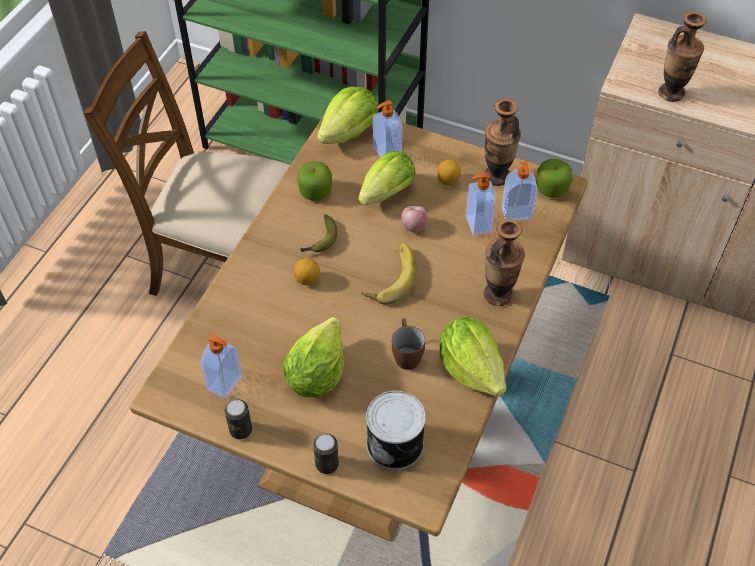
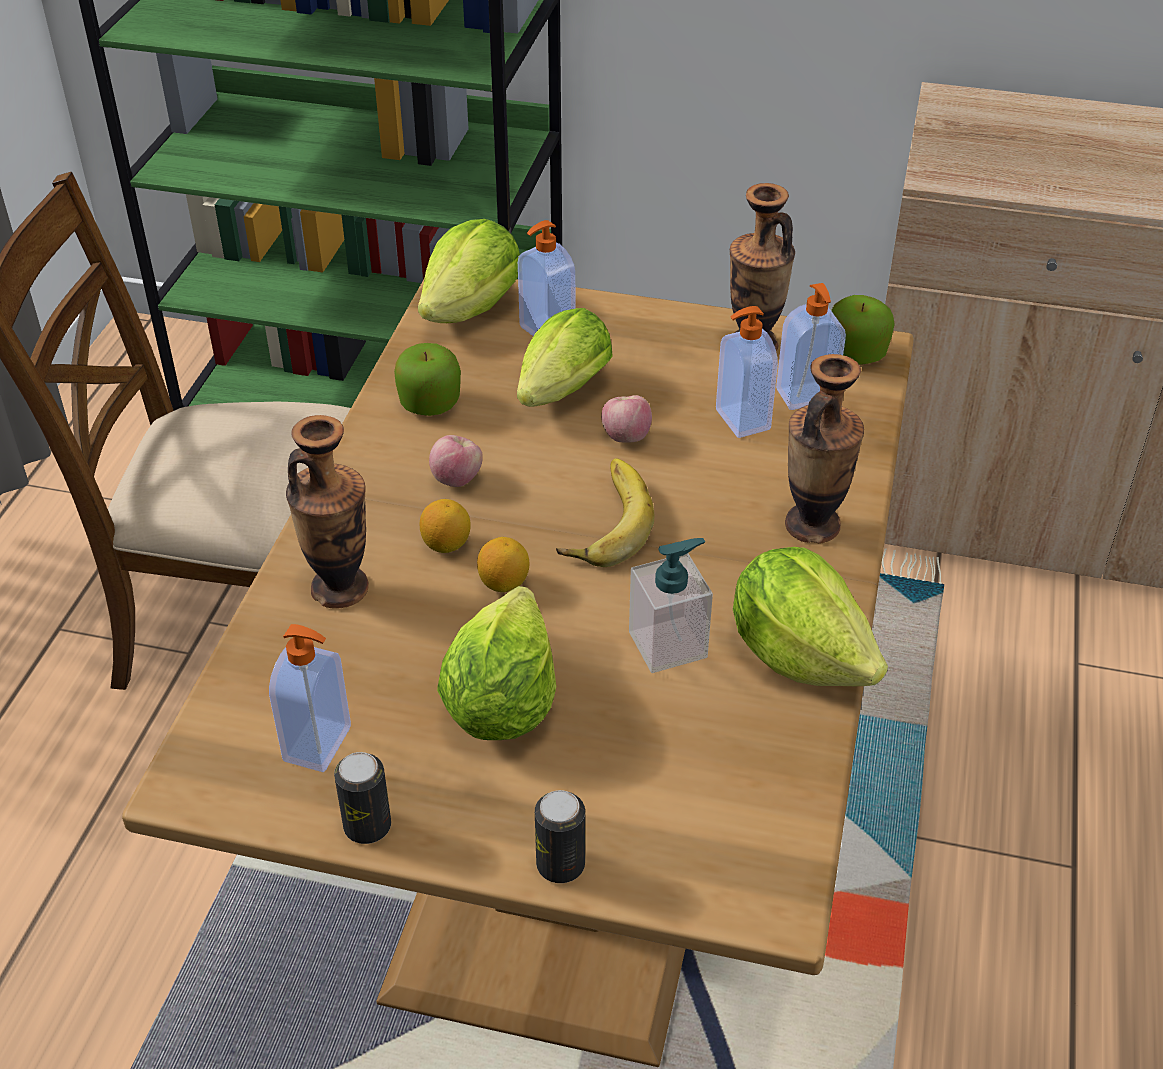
camera: 10 degrees left, 10 degrees down
banana [300,215,338,252] -> apple [429,435,483,487]
can [366,391,426,470] -> none
brown mug [392,319,425,370] -> soap dispenser [629,538,713,673]
lemon [437,160,461,185] -> lemon moved to [477,537,529,592]
vase [658,12,707,102] -> vase moved to [286,415,369,609]

